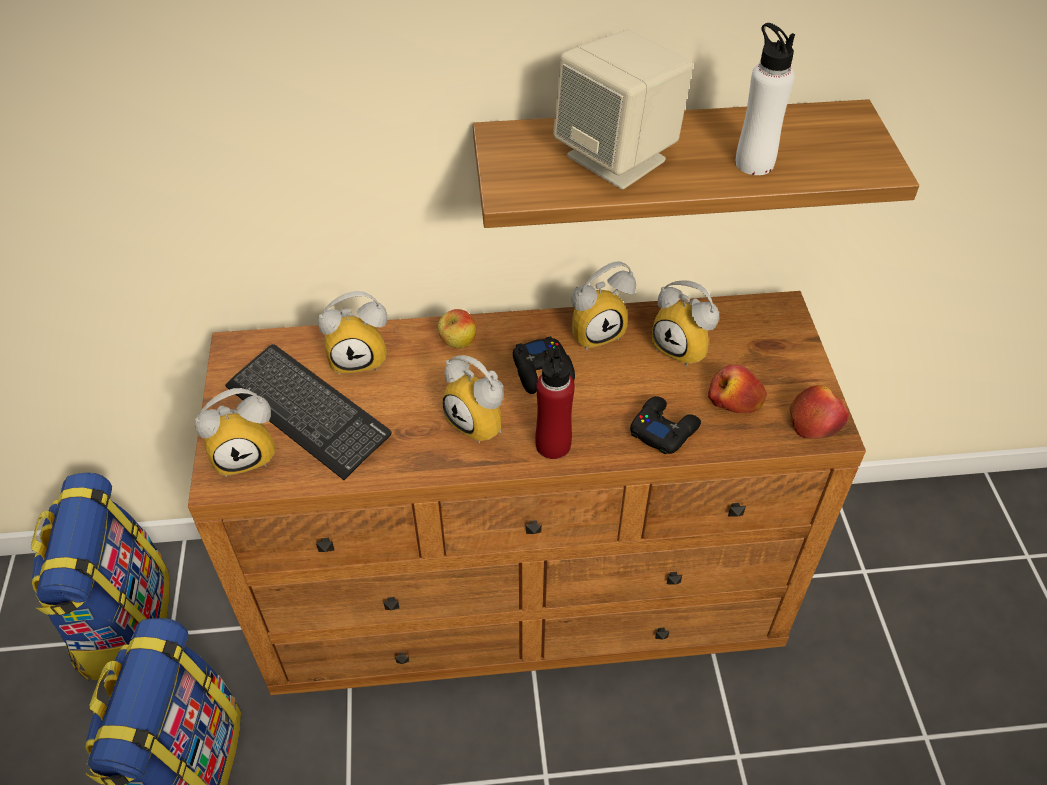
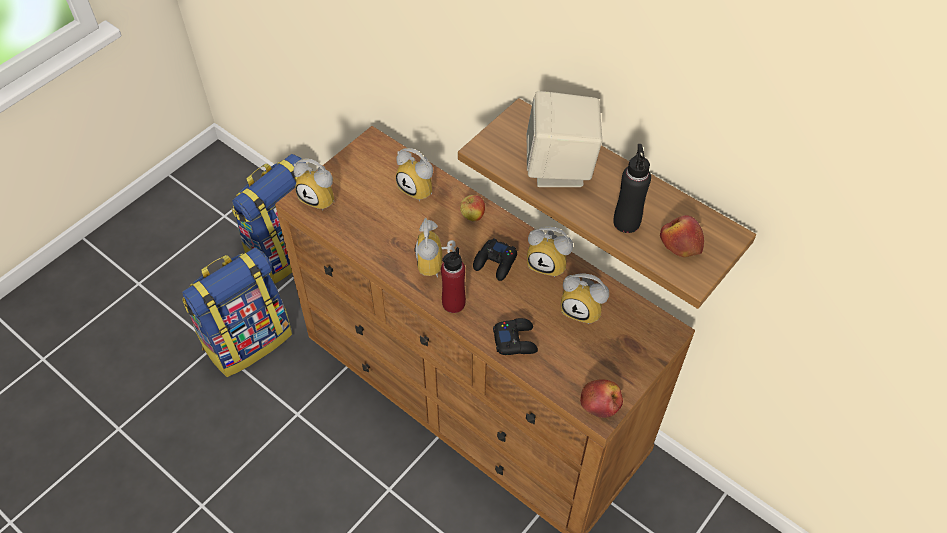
camera: 45 degrees right, 5 degrees up
keyboard [225,344,392,480] -> none
alarm clock [652,280,719,367] -> alarm clock turned 60 degrees counterclockwise [561,273,609,324]
apple [708,365,767,413] -> apple moved to [660,215,704,257]
white bottle [735,23,795,175] -> black bottle [613,144,651,233]

